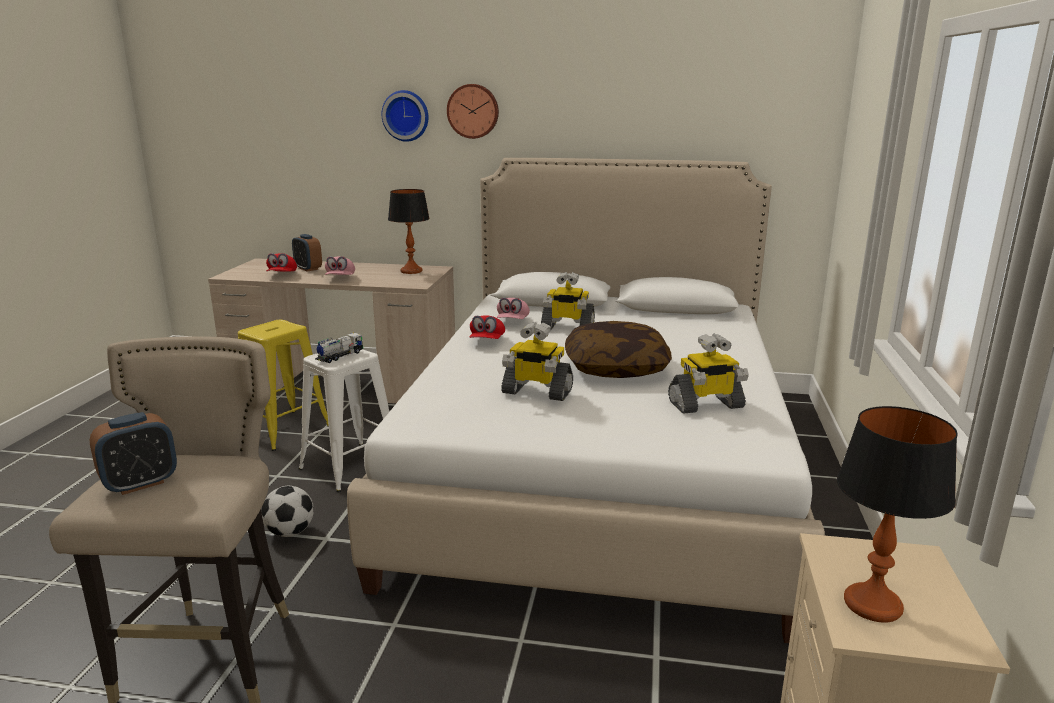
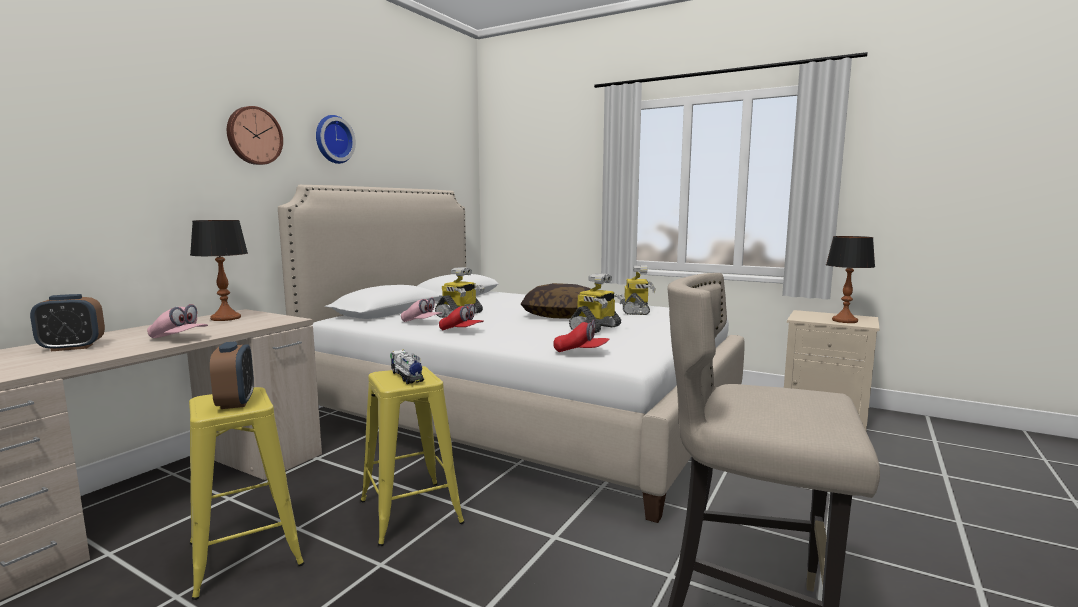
camera: 70 degrees left, 10 degrees down
alarm clock [90,412,177,495] -> alarm clock moved to [210,342,254,409]
football [261,486,314,537] -> none
red cap [266,253,297,272] -> red cap moved to [553,320,610,352]
white stool [299,349,389,492] -> yellow stool [360,366,465,546]
wall clock [382,90,428,142] -> wall clock moved to [316,115,356,164]

